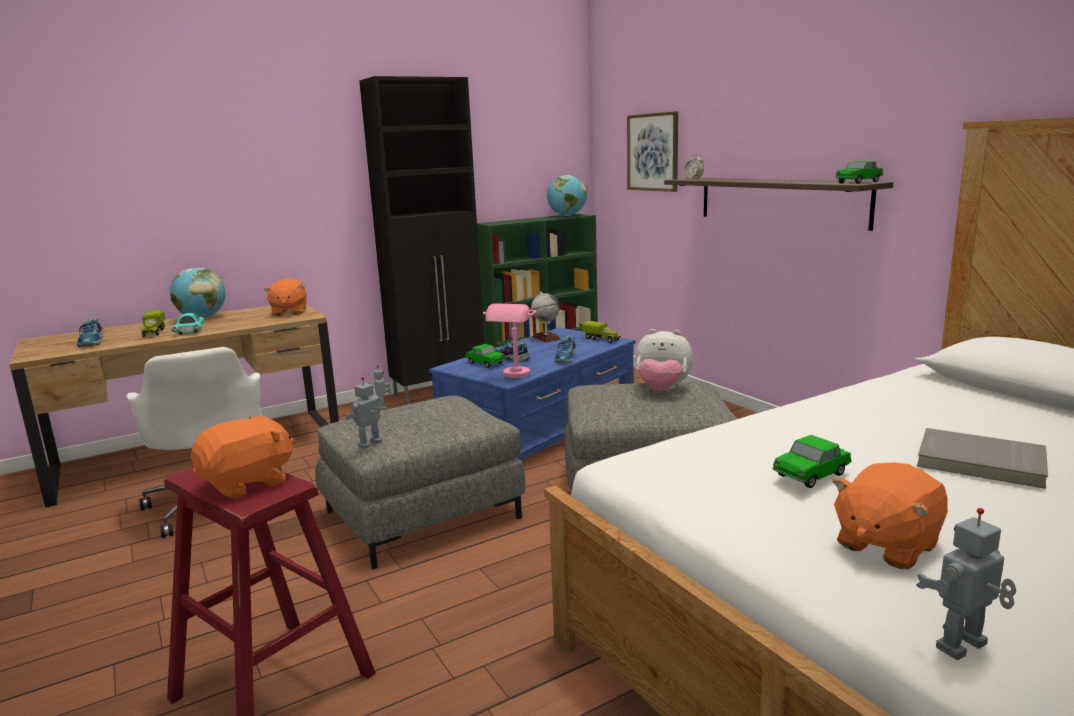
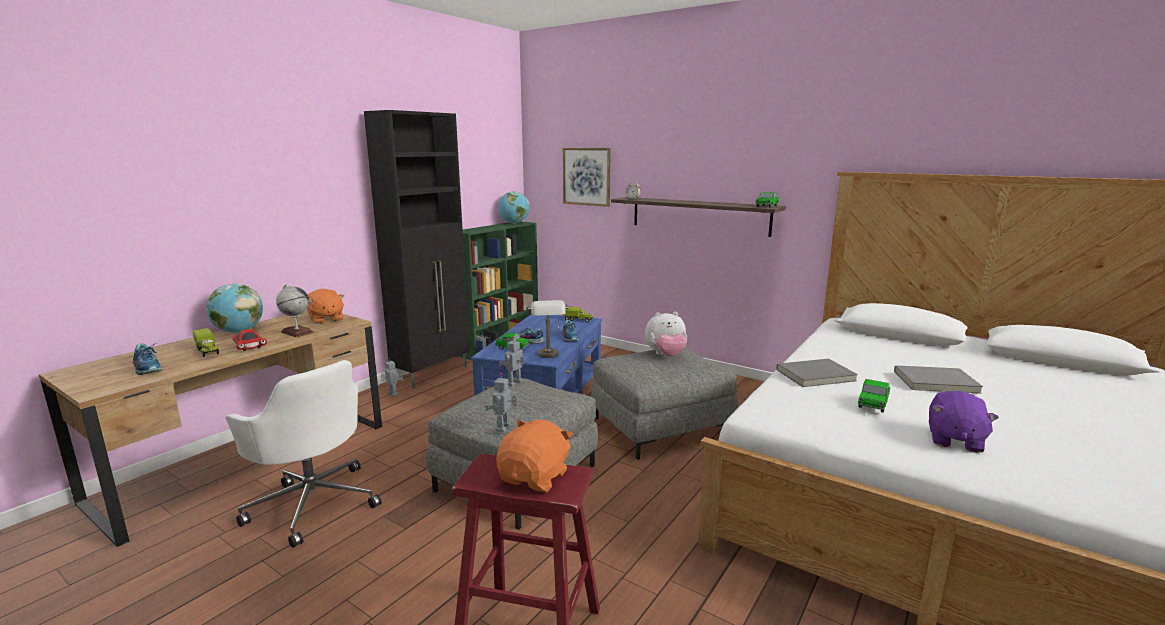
camera: 25 degrees left, 0 degrees up
turquoise toy car [171,313,204,335] -> red toy car [232,329,267,351]
pink table lamp [483,304,536,378] -> grey table lamp [528,300,569,358]
globe [531,291,561,342] -> globe moved to [276,284,314,337]
orange plush toy [832,462,948,569] -> purple plush toy [929,391,999,453]
toy robot [916,508,1016,660] -> toy robot moved to [499,336,524,386]
none -> grey book [776,359,858,387]

